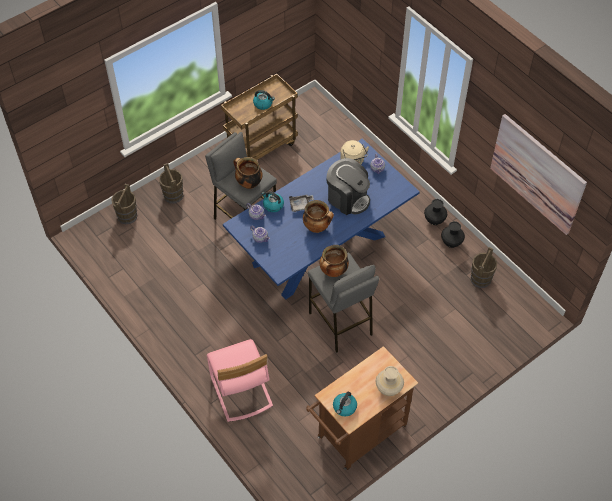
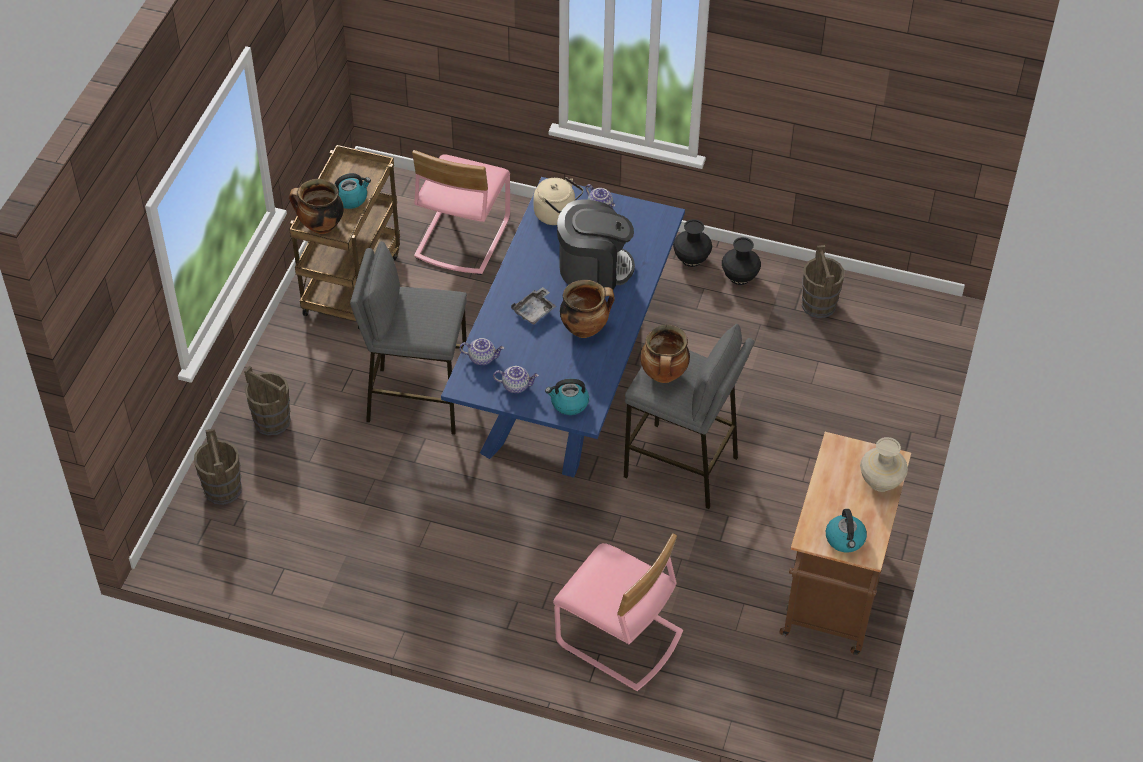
camera: 35 degrees left, 5 degrees down
cooking pot [233,157,263,189] -> cooking pot moved to [289,179,344,234]
kettle [261,191,284,212] -> kettle moved to [545,379,589,415]
picture [490,114,587,235] -> none
none -> pink chair [412,150,510,275]

